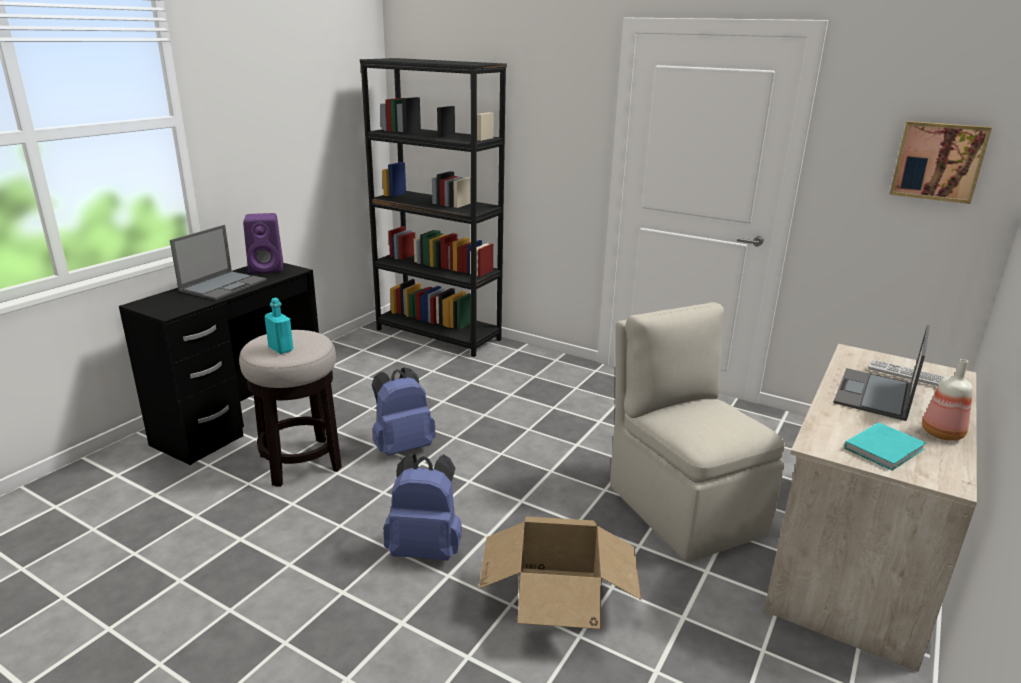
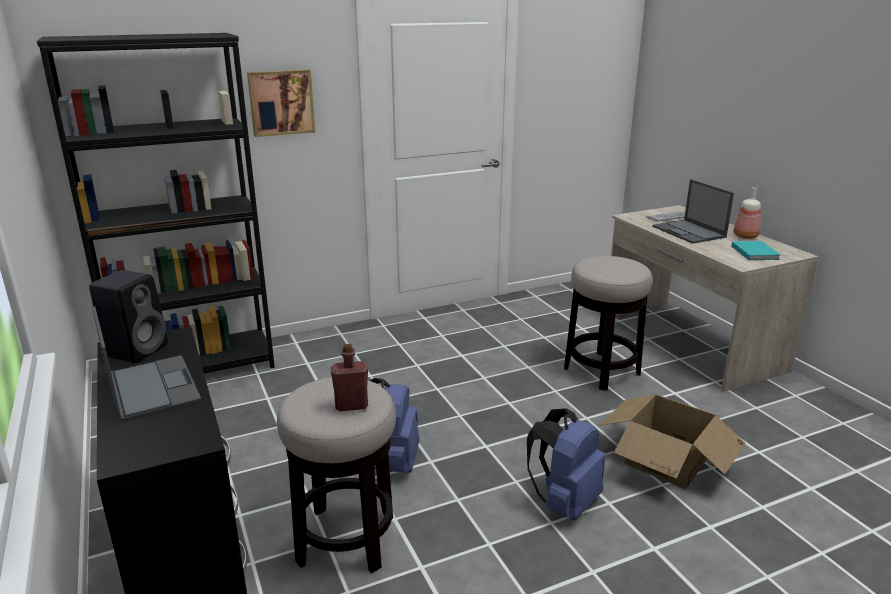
camera: 55 degrees left, 0 degrees up
purple speaker [243,213,283,274] -> black speaker [89,270,168,363]
turquoise bottle [264,298,293,354] -> red bottle [331,344,368,411]
beige chair [610,302,785,562] -> stool [564,256,653,390]
picture [889,121,992,204] -> picture moved to [247,70,315,137]

